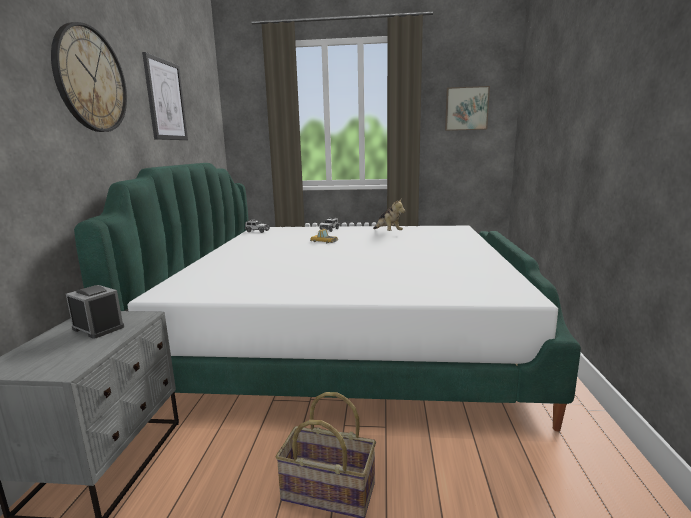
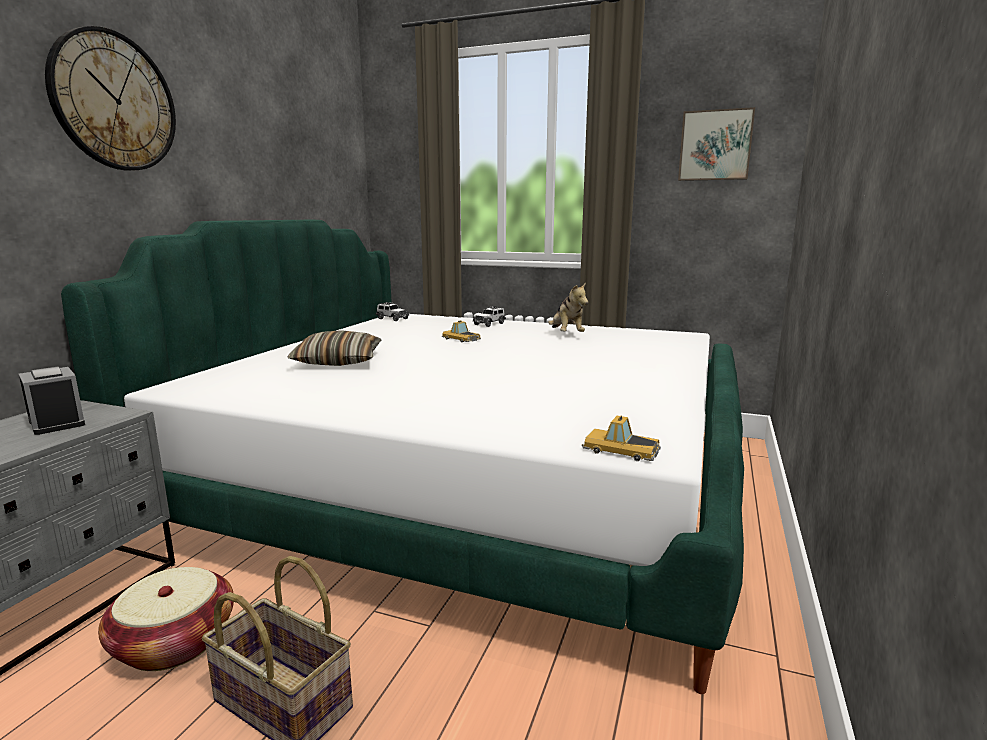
camera: 15 degrees right, 0 degrees up
picture [142,52,188,140] -> none
none -> basket [98,567,234,671]
none -> pillow [288,330,381,366]
none -> toy car [582,415,661,461]

